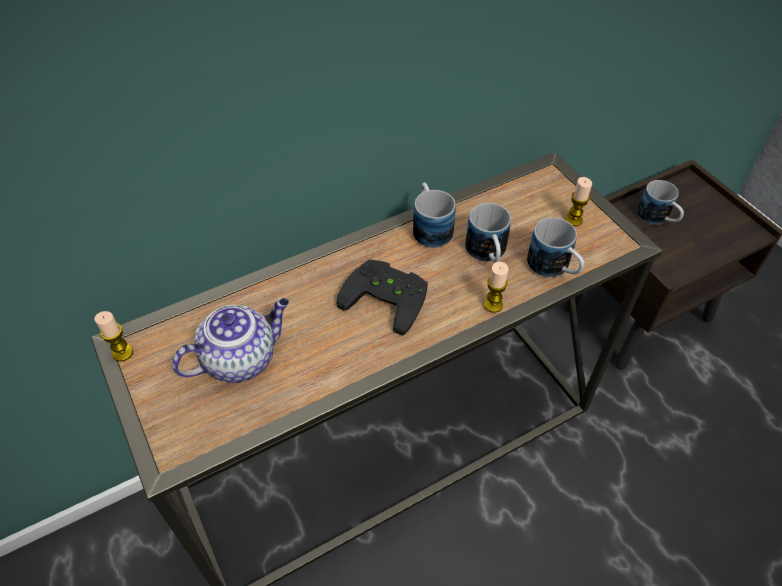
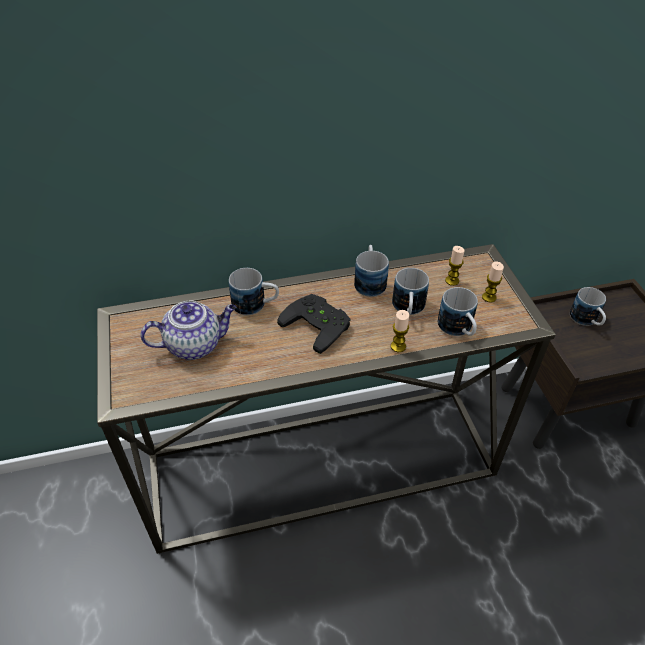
camera: 15 degrees right, 5 degrees down
candle [94,311,133,362] -> candle moved to [445,246,465,286]
none -> mug [229,268,279,315]

